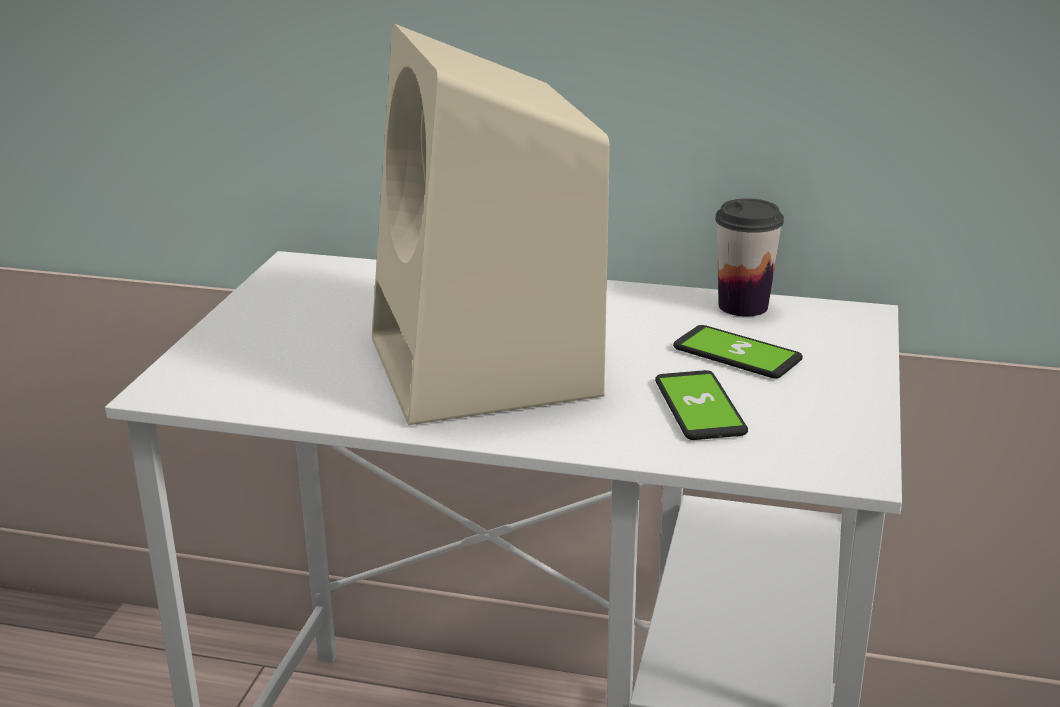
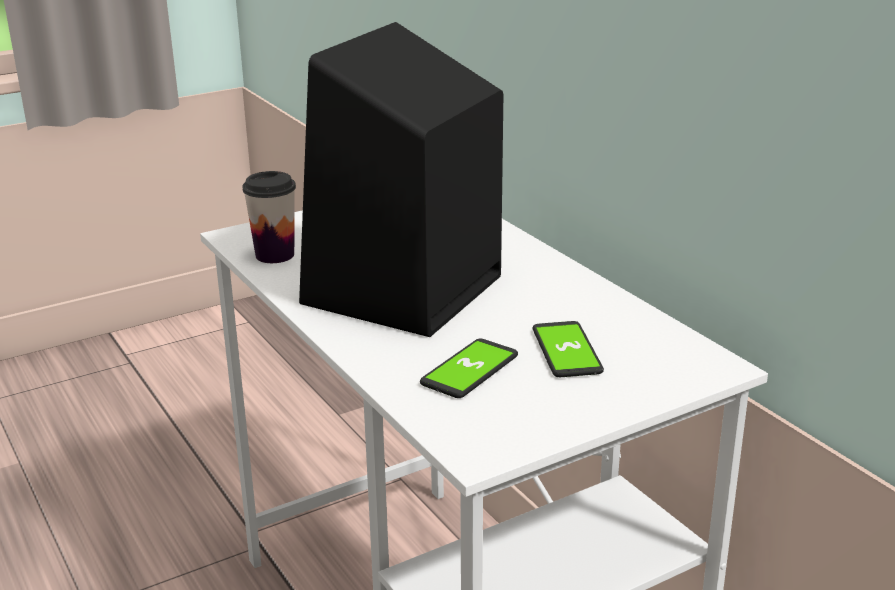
camera: 45 degrees right, 0 degrees up
beige speaker [372,24,610,425] -> black speaker [299,22,503,337]
cup [715,199,784,317] -> cup moved to [242,171,296,263]

